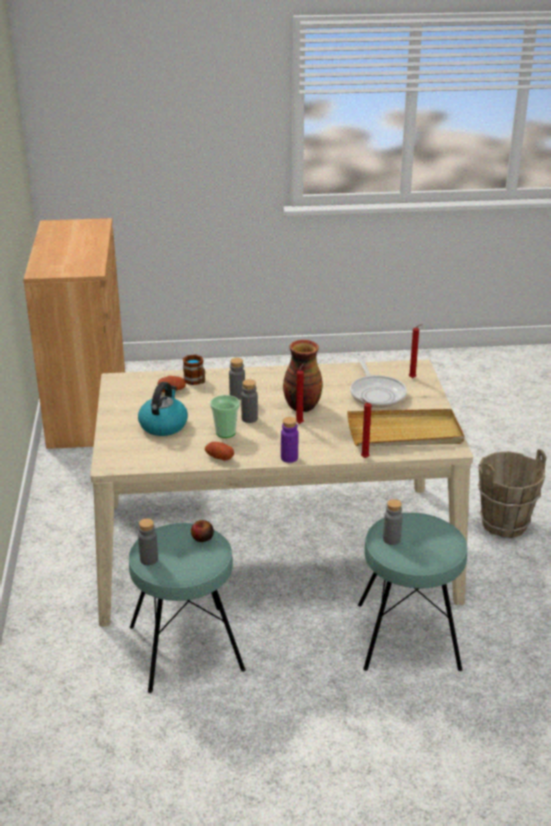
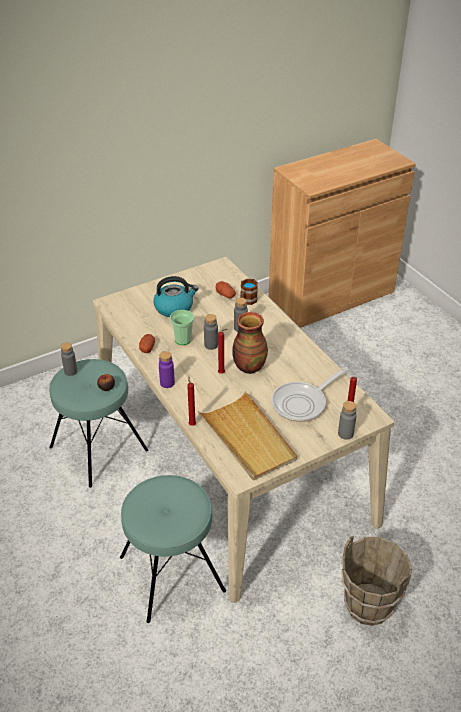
camera: 65 degrees right, 10 degrees up
grey bottle [383,499,403,545] -> grey bottle moved to [338,401,357,440]

